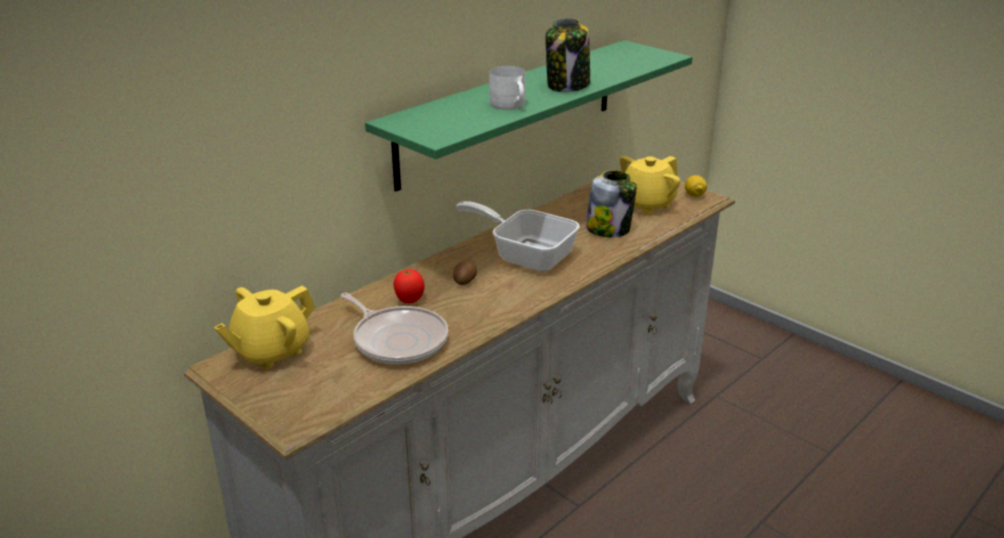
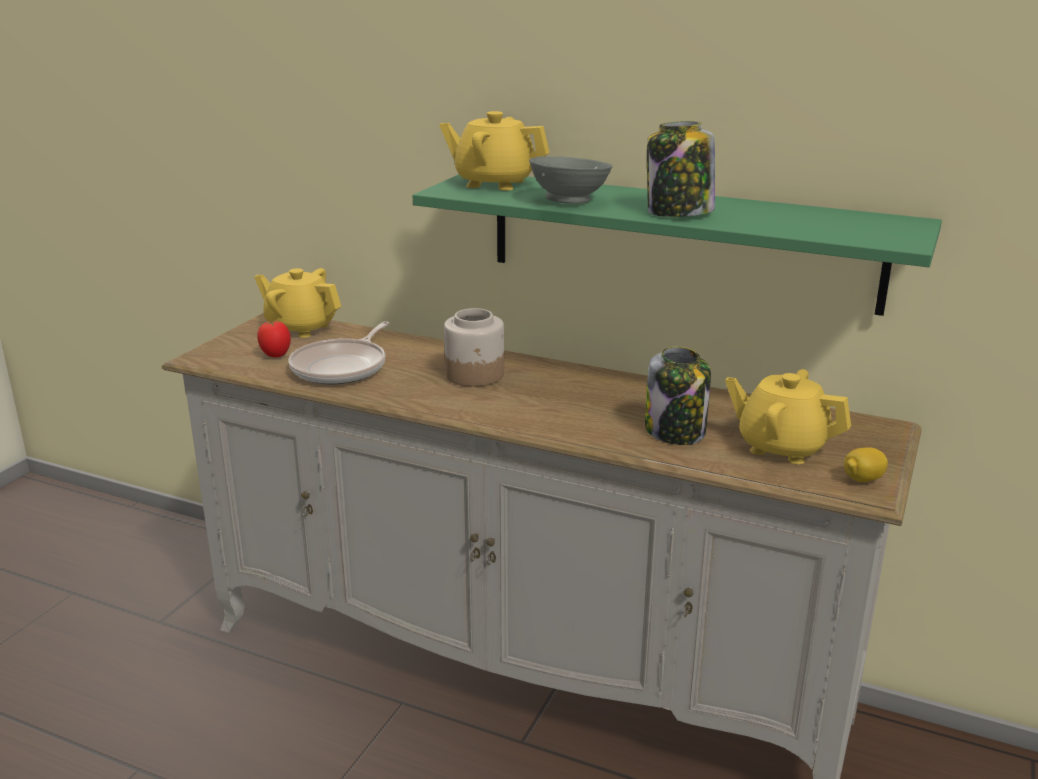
camera: 70 degrees right, 5 degrees down
tomato [393,269,424,303] -> tomato moved to [257,321,291,358]
potato [453,260,477,285] -> jar [444,308,504,387]
frying pan [456,202,580,271] -> none
white mug [489,66,526,110] -> grey bowl [529,156,613,204]
none -> yellow teapot [439,111,550,191]

